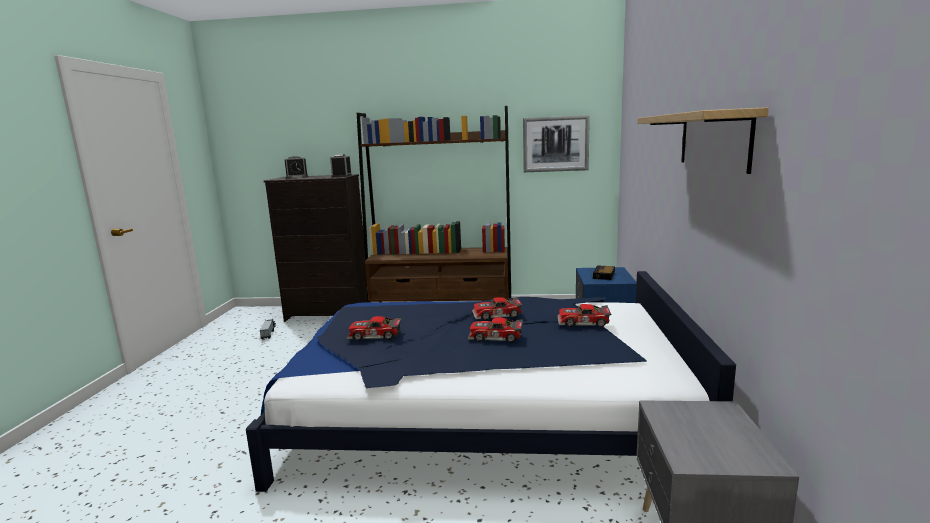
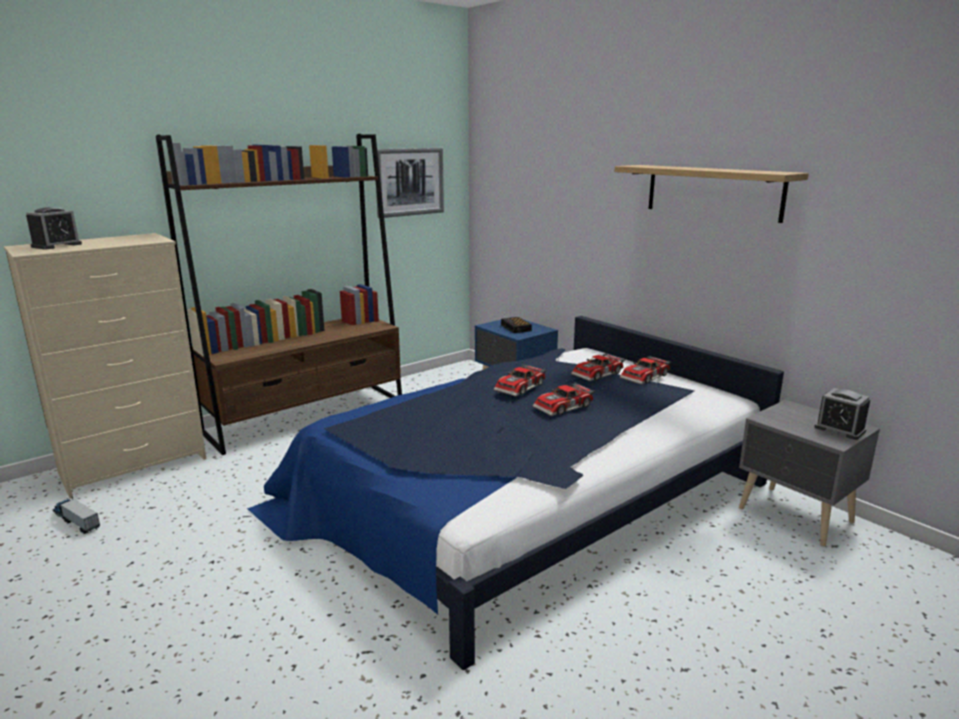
camera: 45 degrees left, 5 degrees up
black dresser [264,174,367,322] -> beige dresser [4,233,206,499]
alarm clock [330,154,352,177] -> alarm clock moved to [814,388,870,440]
toy car [346,316,402,341] -> toy car moved to [620,356,671,385]

